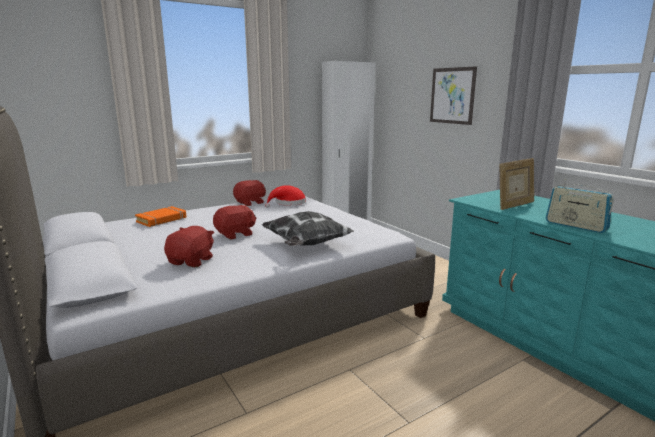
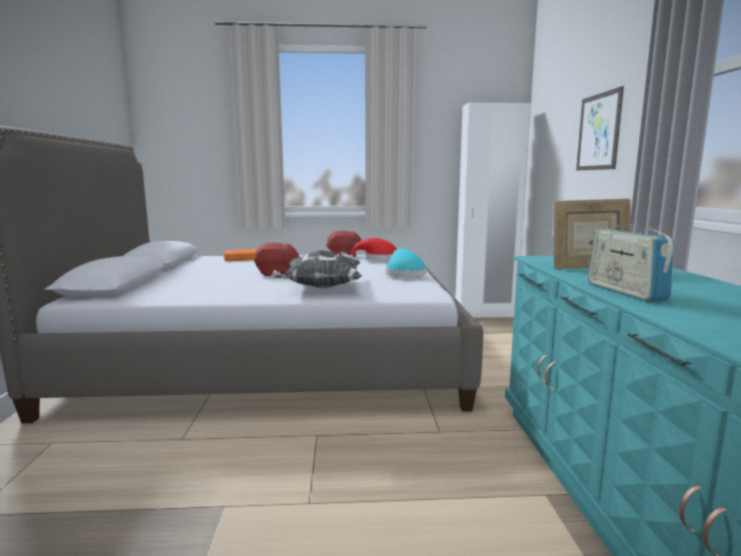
camera: 30 degrees right, 5 degrees down
red plush toy [164,226,214,267] -> none
none -> turquoise hat [386,248,427,277]

